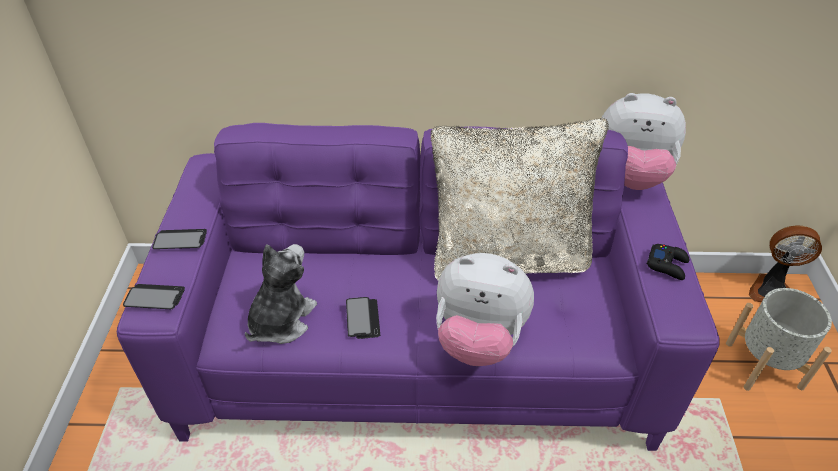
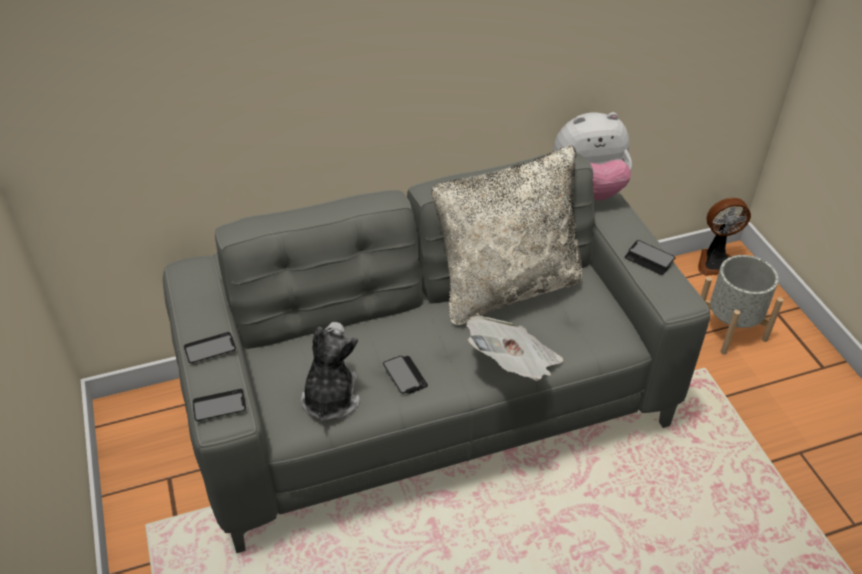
camera: 20 degrees left, 0 degrees up
purple sofa [117,123,720,451] -> grey sofa [163,153,710,553]
plush toy [436,253,534,366] -> newspaper [466,315,563,381]
black game controller [647,244,689,280] -> phone [625,240,675,275]

